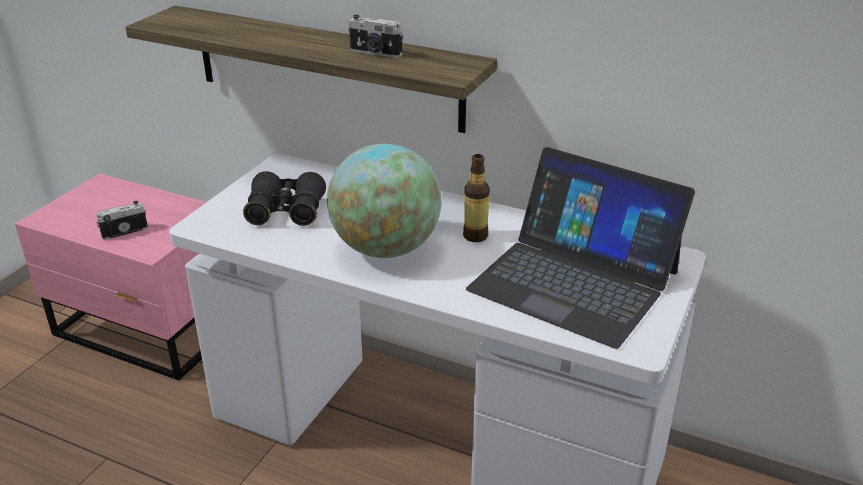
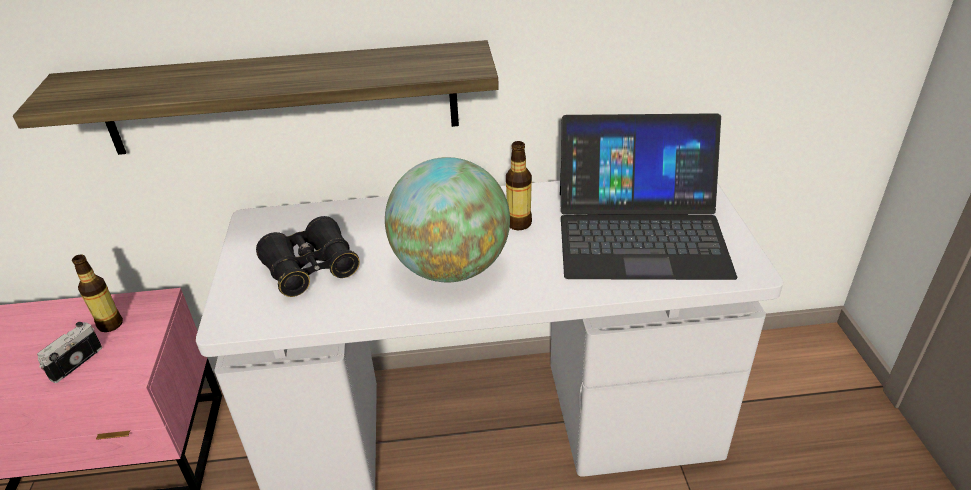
camera: 30 degrees left, 5 degrees up
camera [348,15,403,58] -> none
none -> bottle [72,255,123,332]

